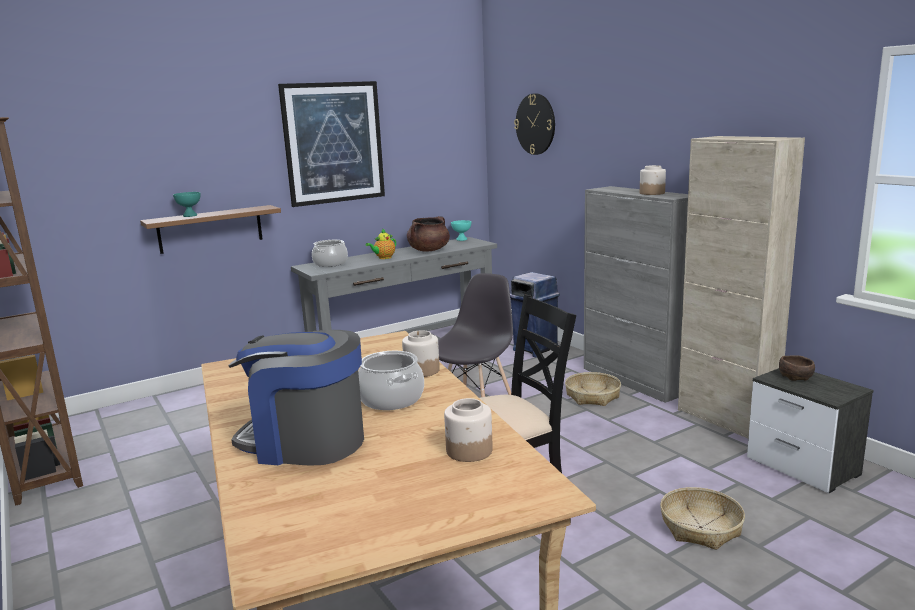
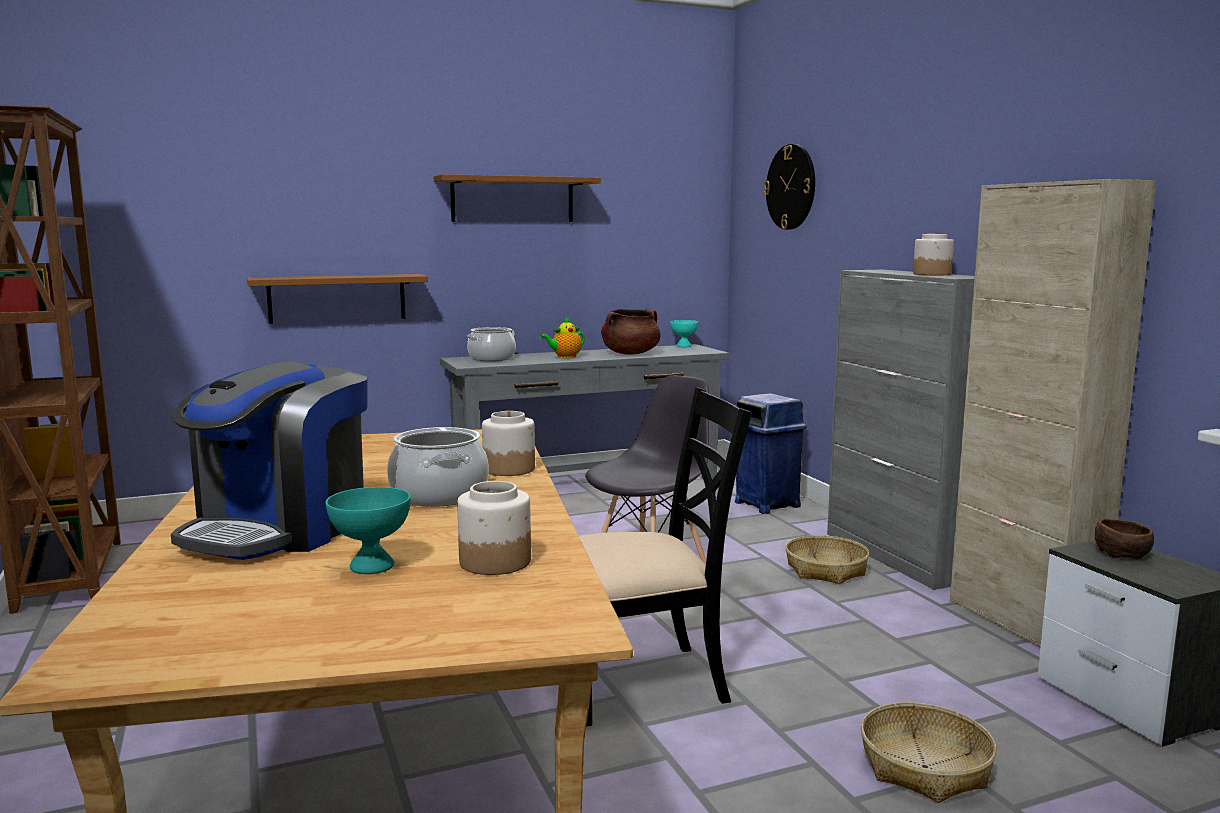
camera: 10 degrees right, 5 degrees down
turquoise bowl [173,192,201,217] -> turquoise bowl moved to [326,487,411,574]
coffee machine [228,330,364,466] -> coffee machine turned 90 degrees counterclockwise [171,362,367,560]
picture [278,81,385,207] -> brown shelf [434,174,601,222]

